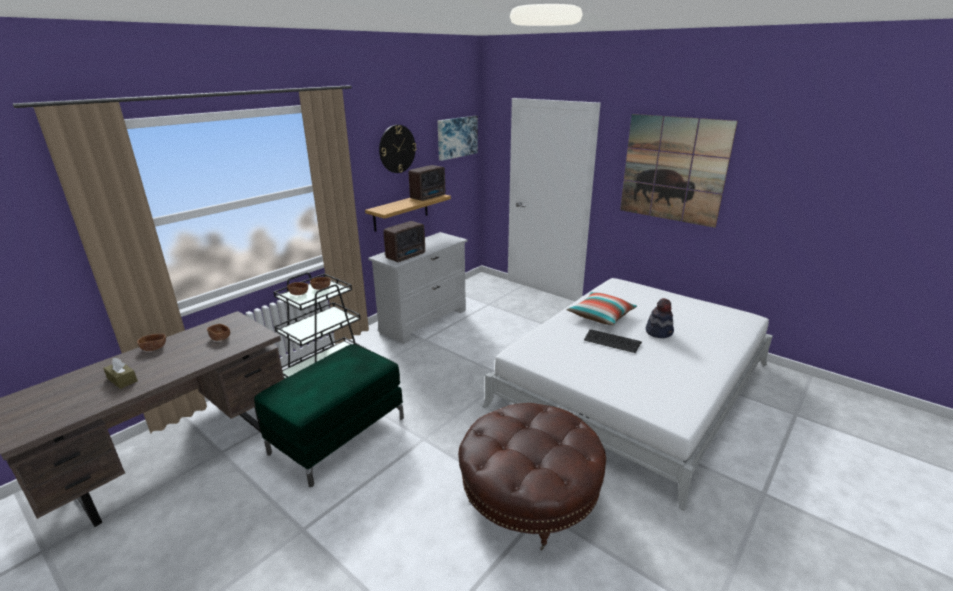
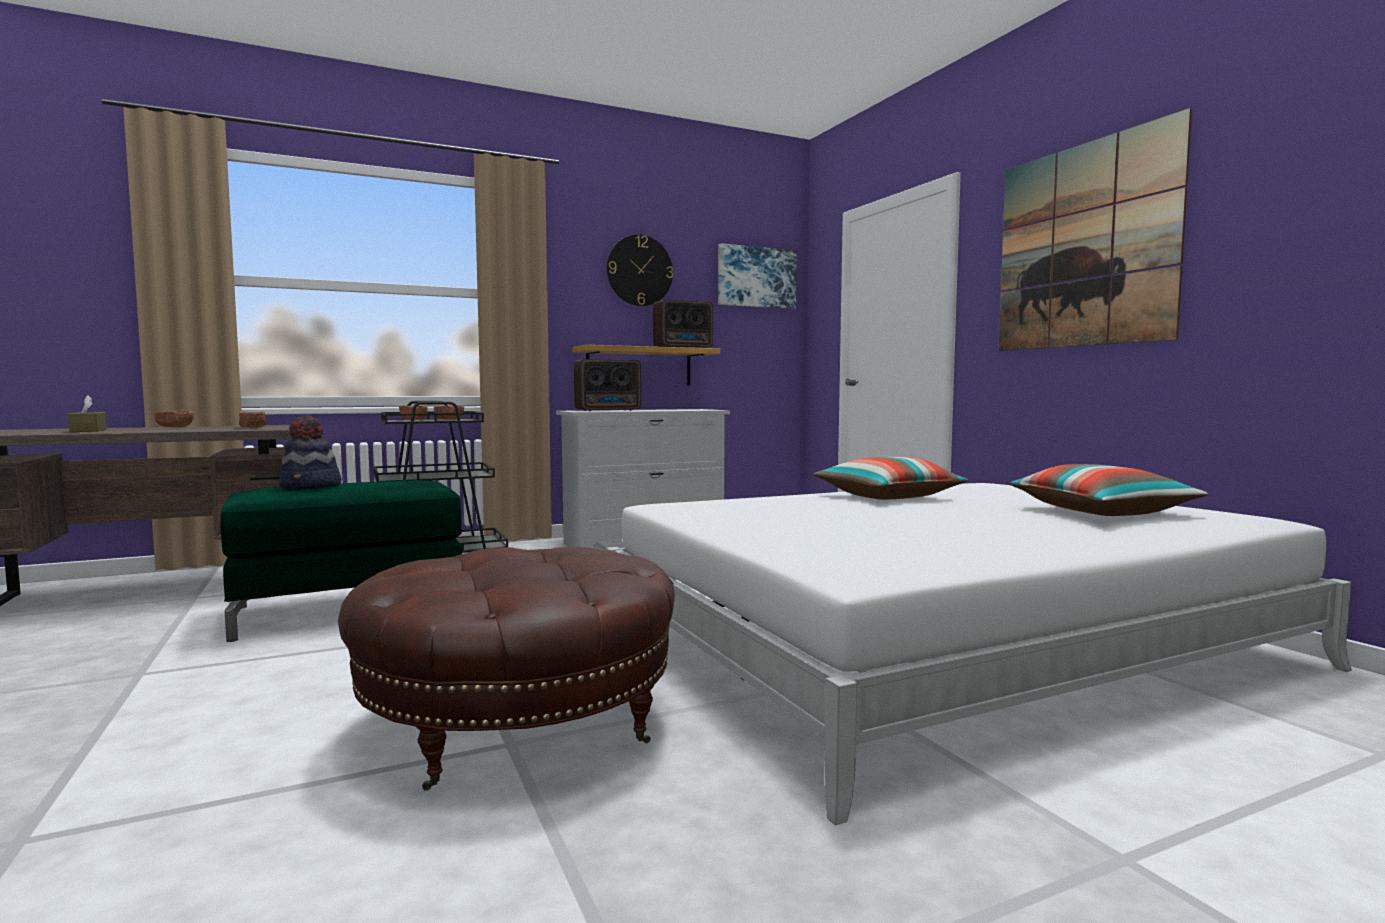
camera: 25 degrees right, 20 degrees down
keyboard [584,329,642,353] -> none
hat [646,298,674,338] -> hat moved to [279,416,341,490]
none -> pillow [1009,464,1208,516]

